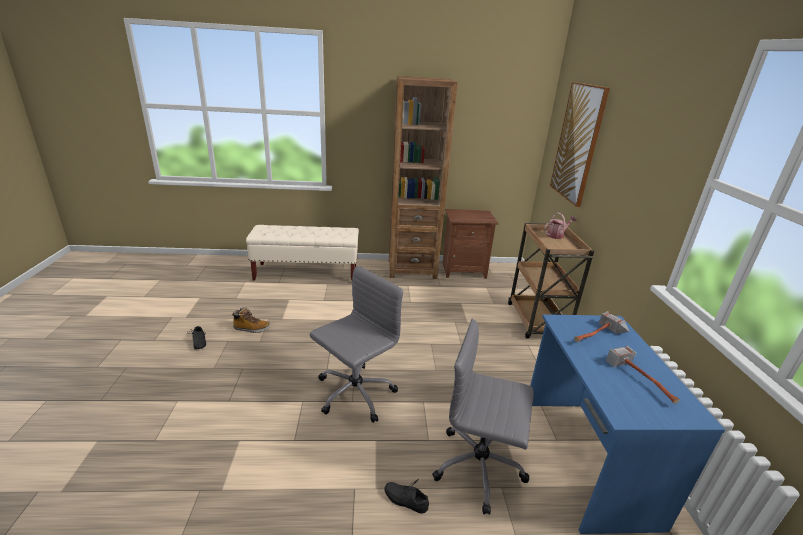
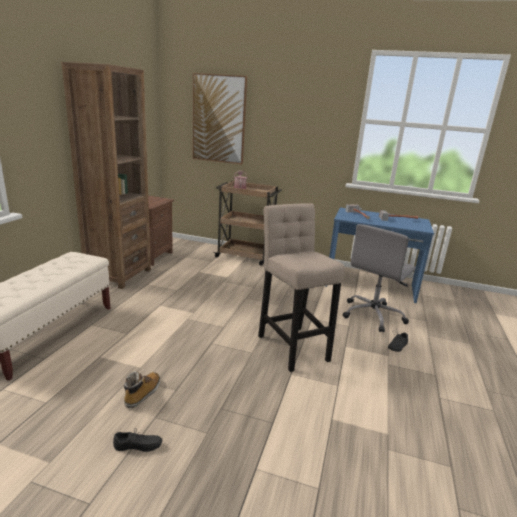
camera: 70 degrees left, 5 degrees down
grey office chair [310,266,403,423] -> beige stool [258,203,344,372]

